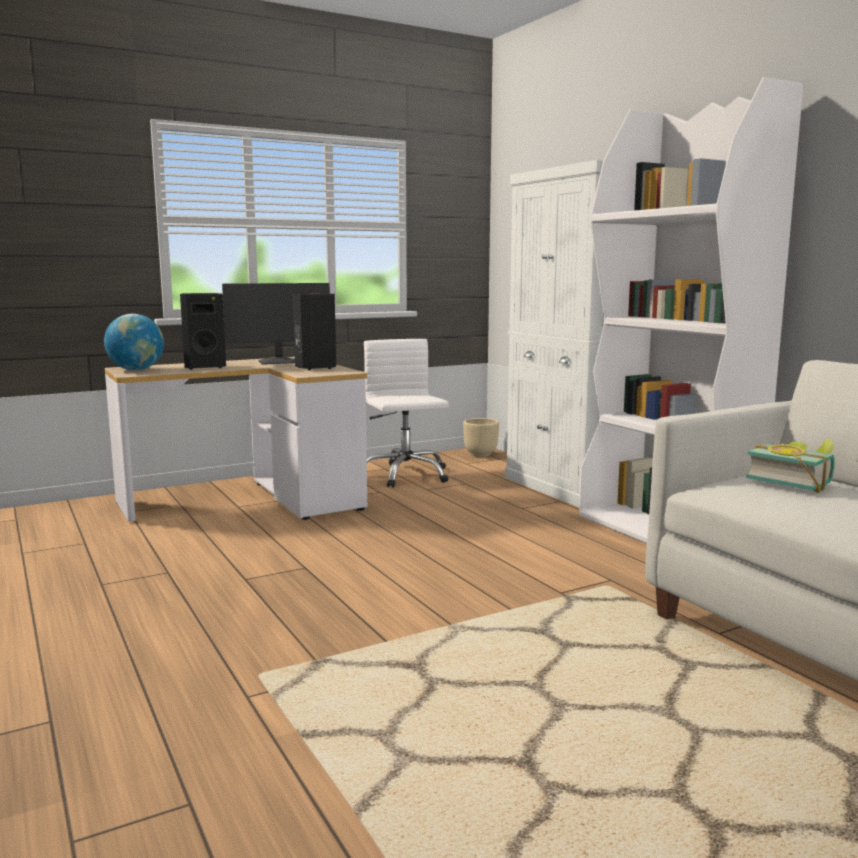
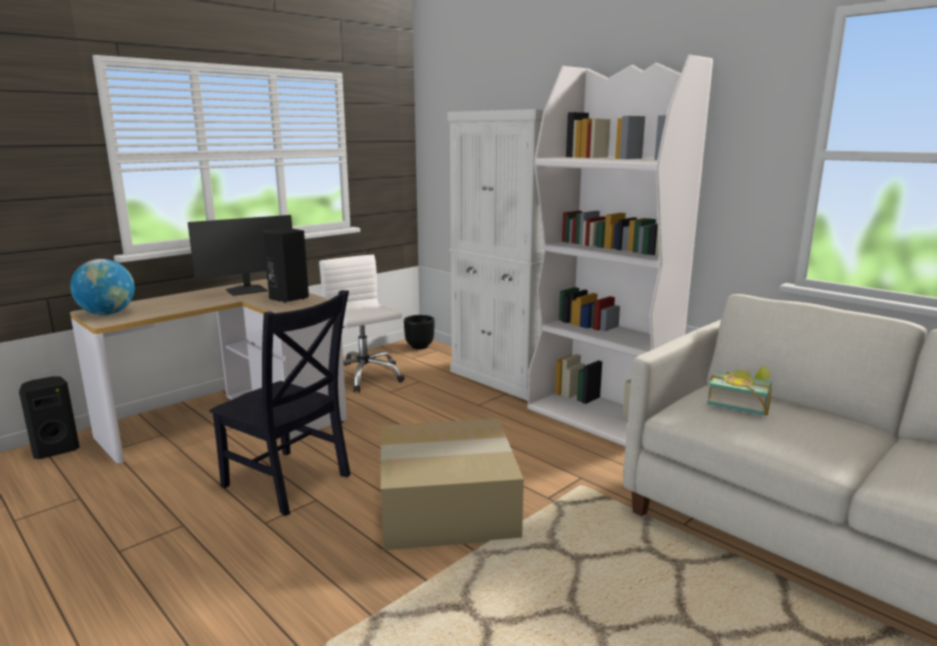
camera: 15 degrees left, 5 degrees up
black speaker [180,293,226,370] -> black speaker moved to [19,377,80,459]
beige planter [463,418,499,457] -> black planter [404,315,434,349]
none -> black chair [209,290,351,516]
none -> cardboard box [381,419,524,550]

